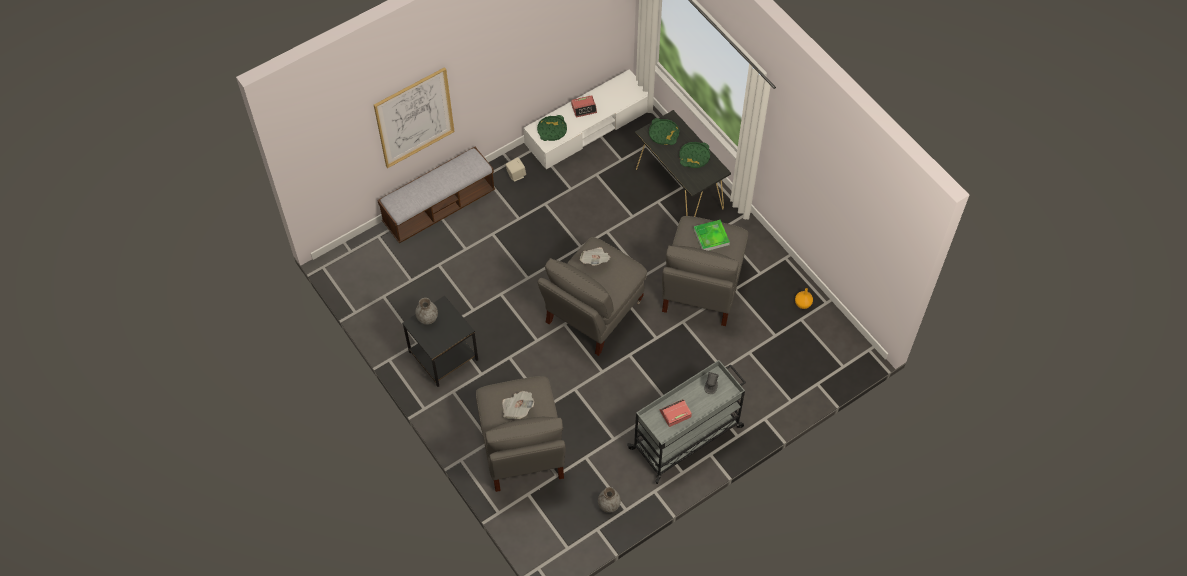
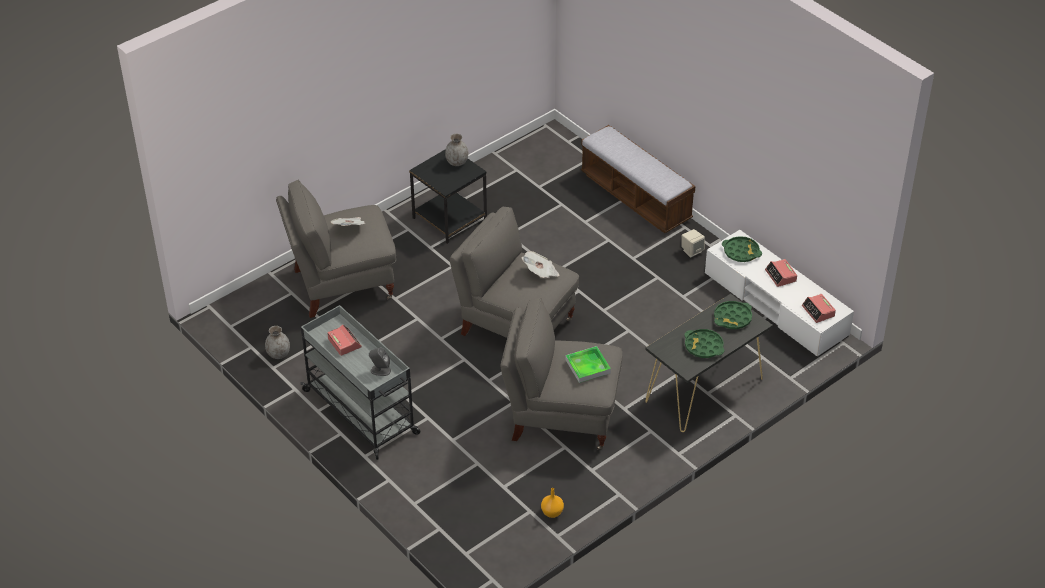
camera: 85 degrees right, 15 degrees down
picture [374,67,455,168] -> none
none -> alarm clock [802,294,836,323]

